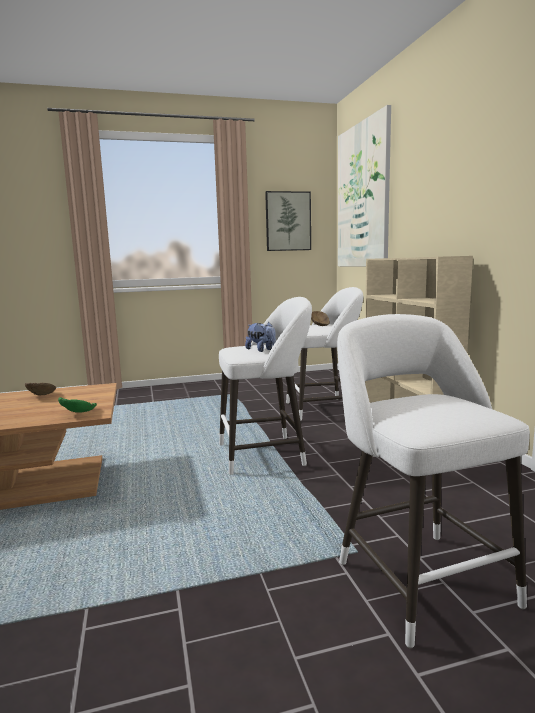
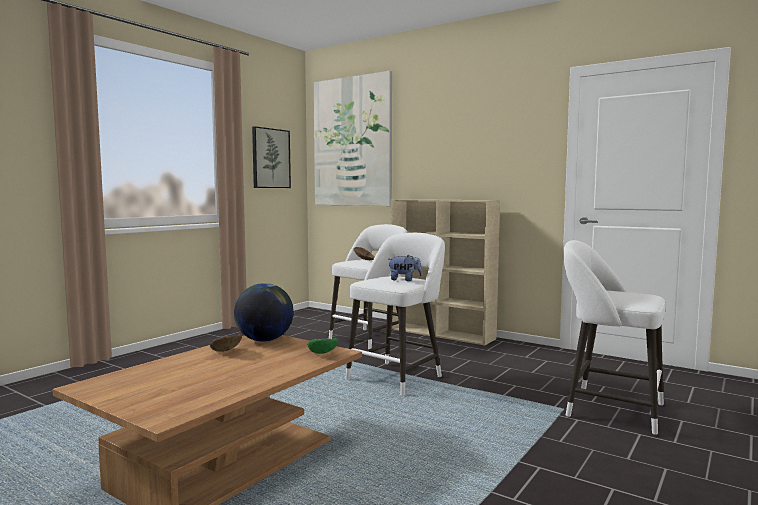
camera: 40 degrees left, 5 degrees down
none -> globe [234,283,294,342]

